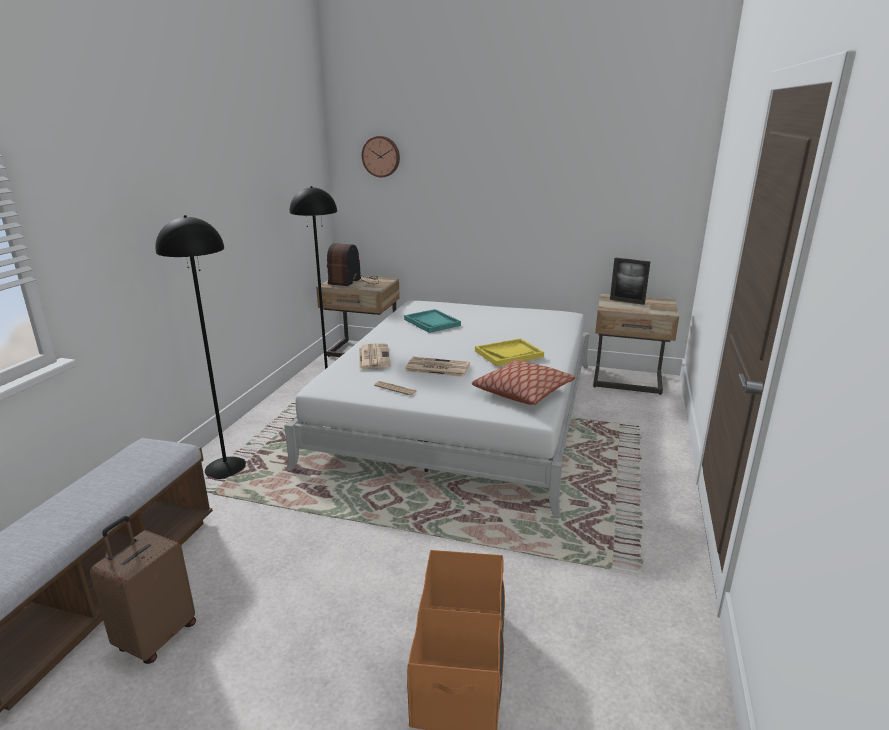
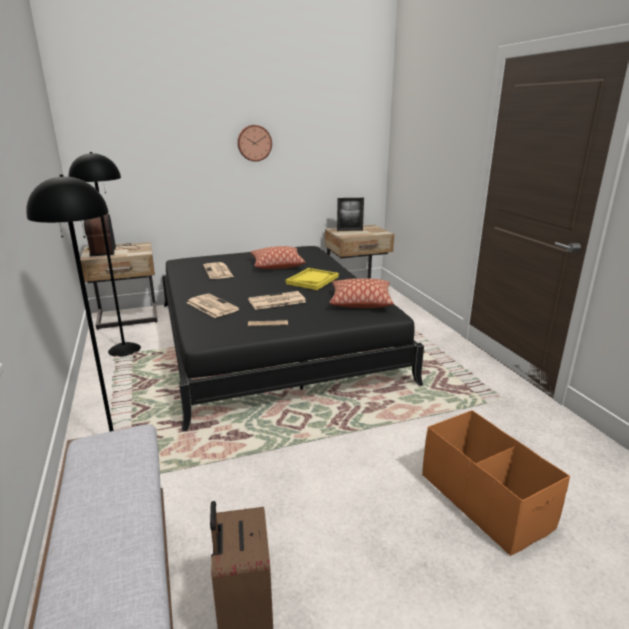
camera: 35 degrees left, 0 degrees up
white bed [284,301,589,517] -> black bed [162,246,424,431]
wall clock [362,136,400,177] -> wall clock moved to [237,125,272,162]
turquoise tray [404,309,461,333] -> newspaper [203,262,234,279]
none -> pillow [250,246,306,269]

